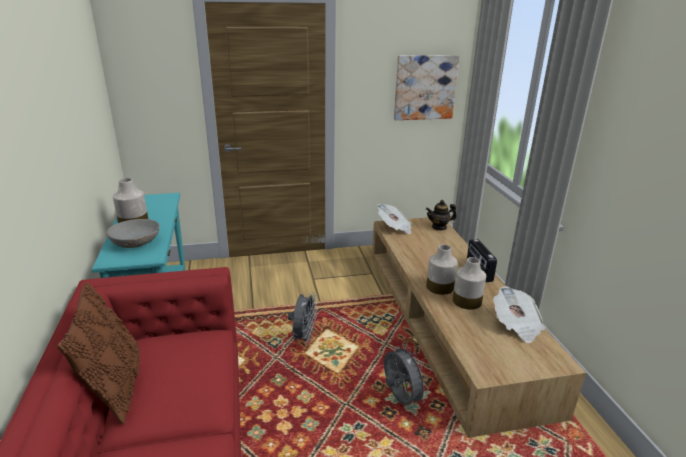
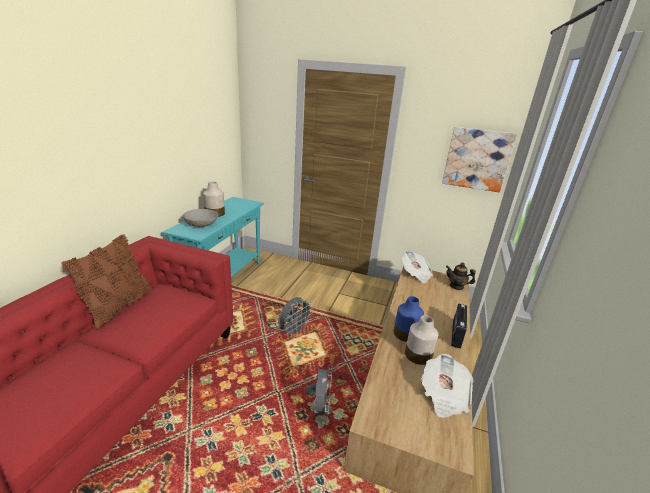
camera: 30 degrees right, 0 degrees up
beige vase [426,245,457,295] -> blue vase [393,296,424,342]

